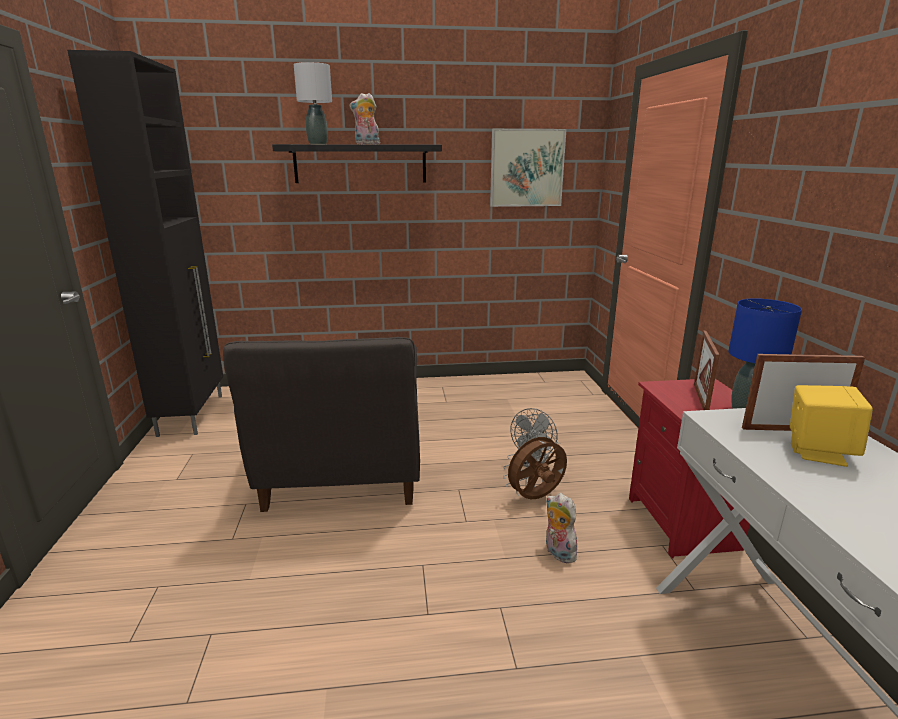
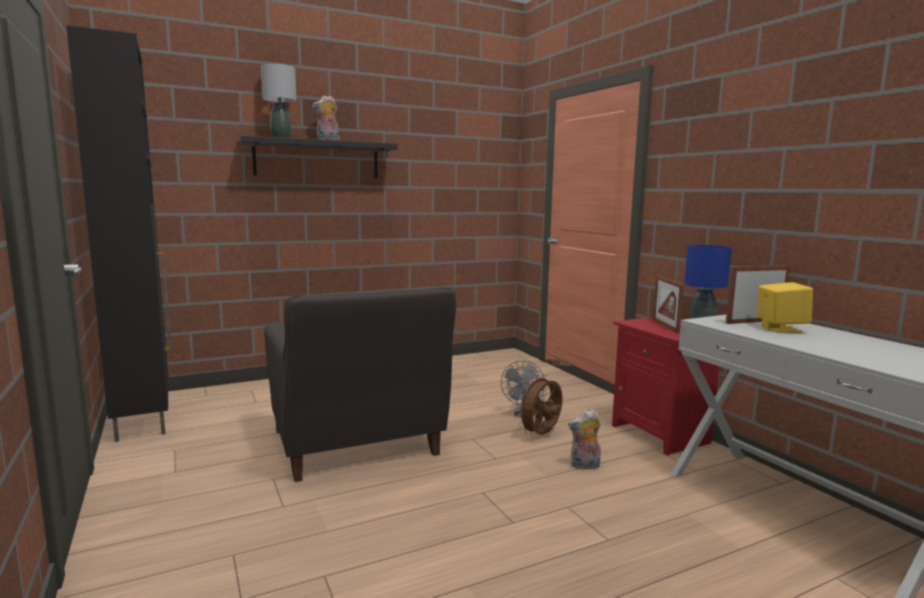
camera: 20 degrees left, 10 degrees down
picture [490,129,566,207] -> none
plush toy [546,493,581,563] -> plush toy turned 45 degrees counterclockwise [568,409,601,470]

